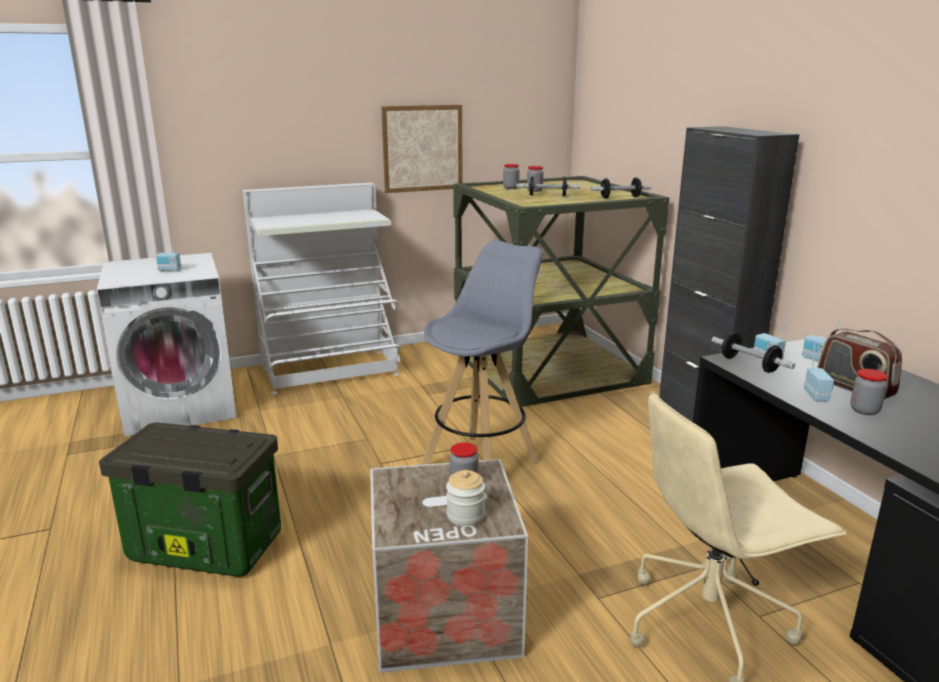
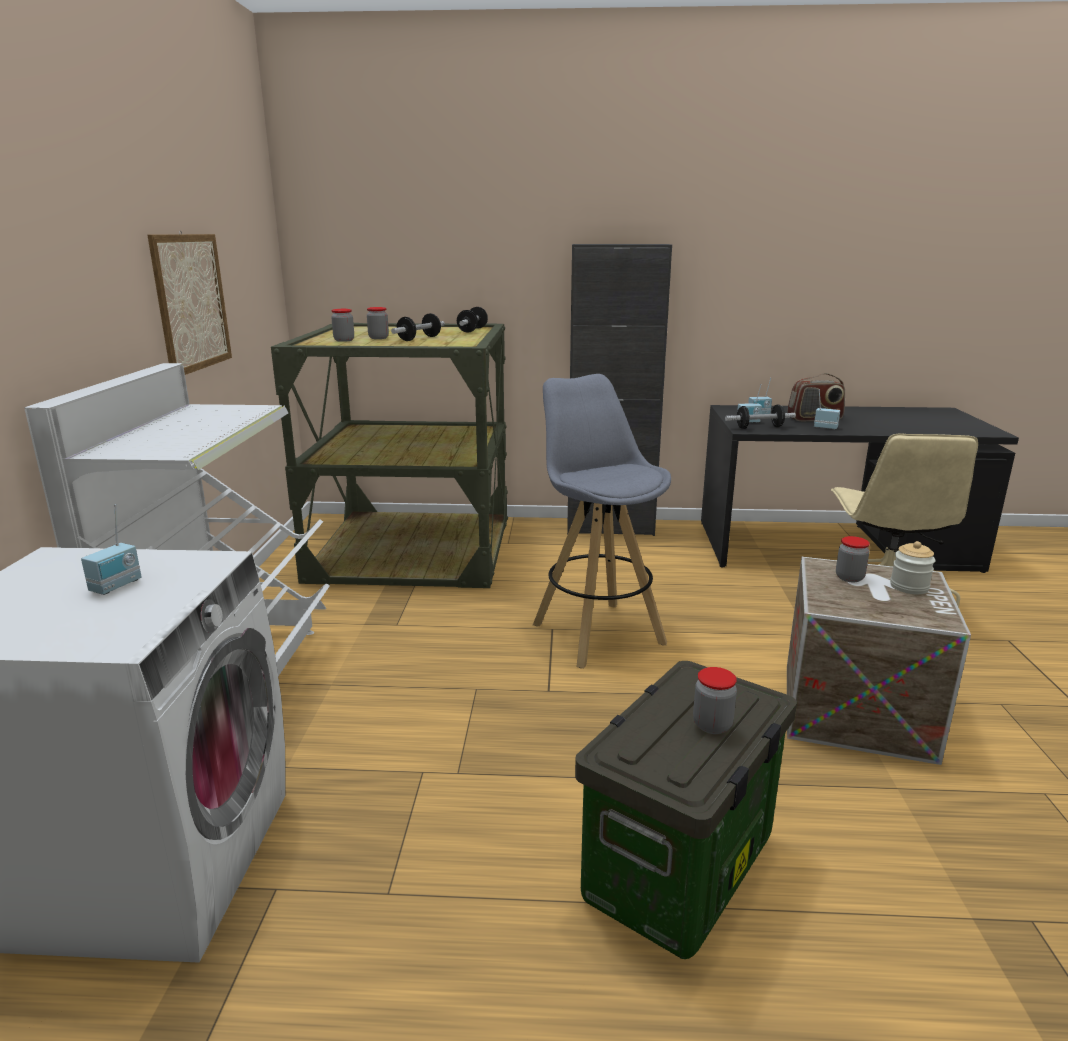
camera: 65 degrees left, 0 degrees up
jar [851,369,888,415] -> jar moved to [693,667,737,734]

